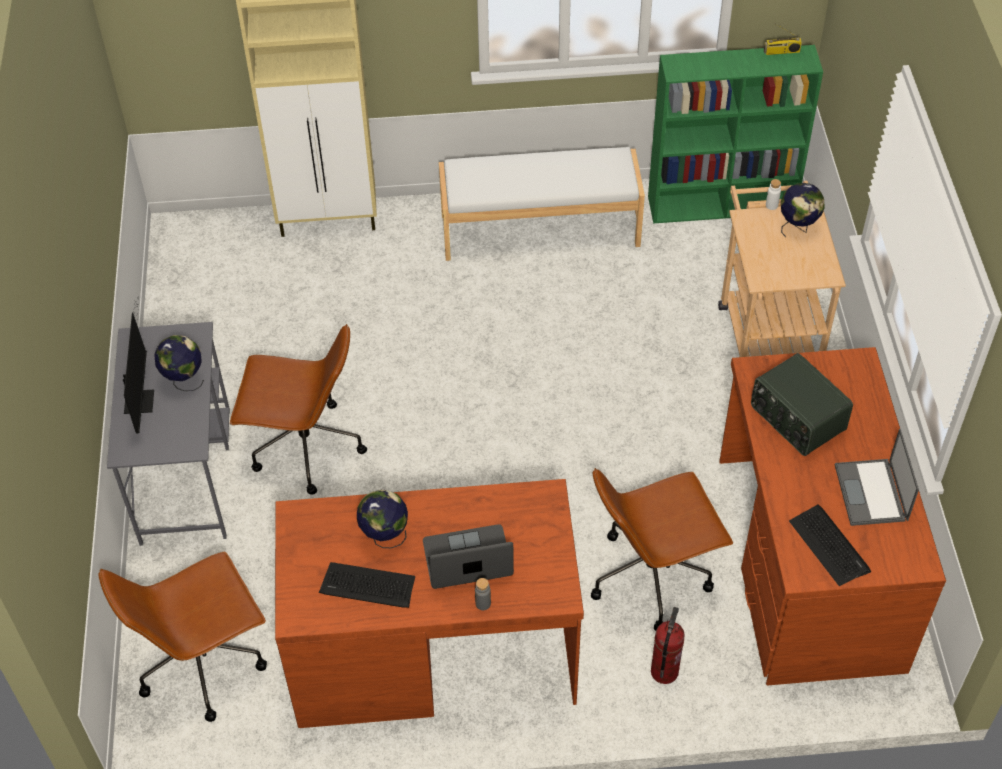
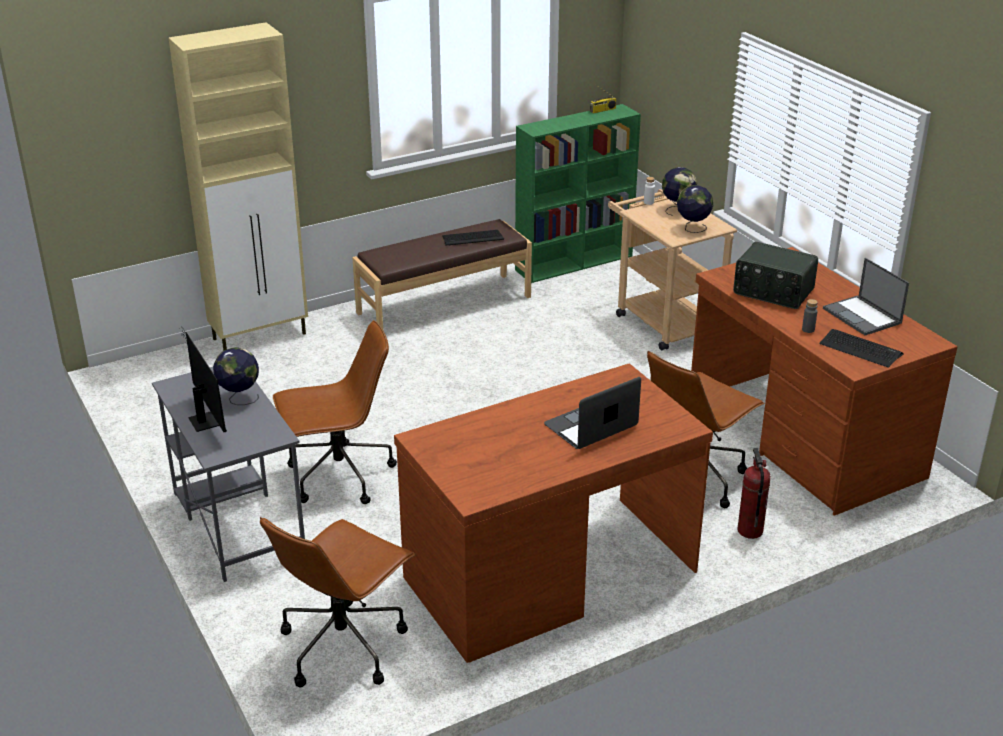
camera: 25 degrees left, 20 degrees down
keyboard [319,562,415,608] -> keyboard moved to [442,230,504,245]
globe [357,490,408,548] -> globe moved to [677,185,713,233]
white bench [439,147,645,261] -> brown bench [352,219,532,329]
grey bottle [475,578,491,610] -> grey bottle moved to [802,299,818,333]

